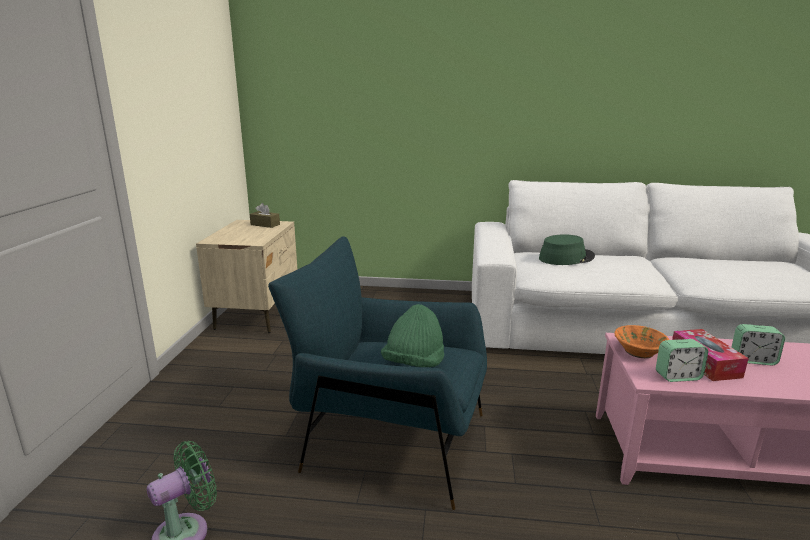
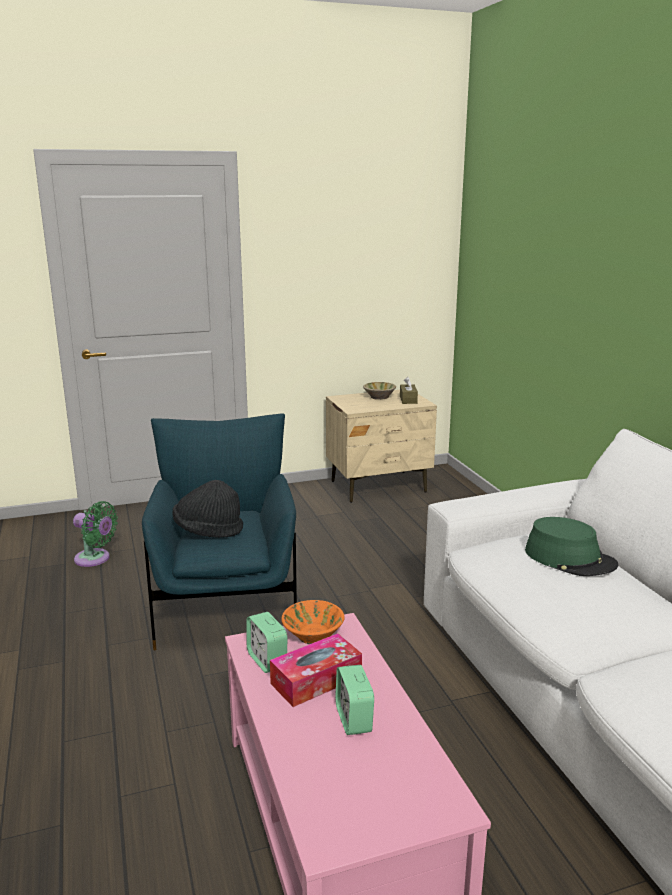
camera: 65 degrees right, 0 degrees up
green hat [381,304,444,367] -> black hat [173,480,243,538]
none -> beige bowl [363,382,396,400]

